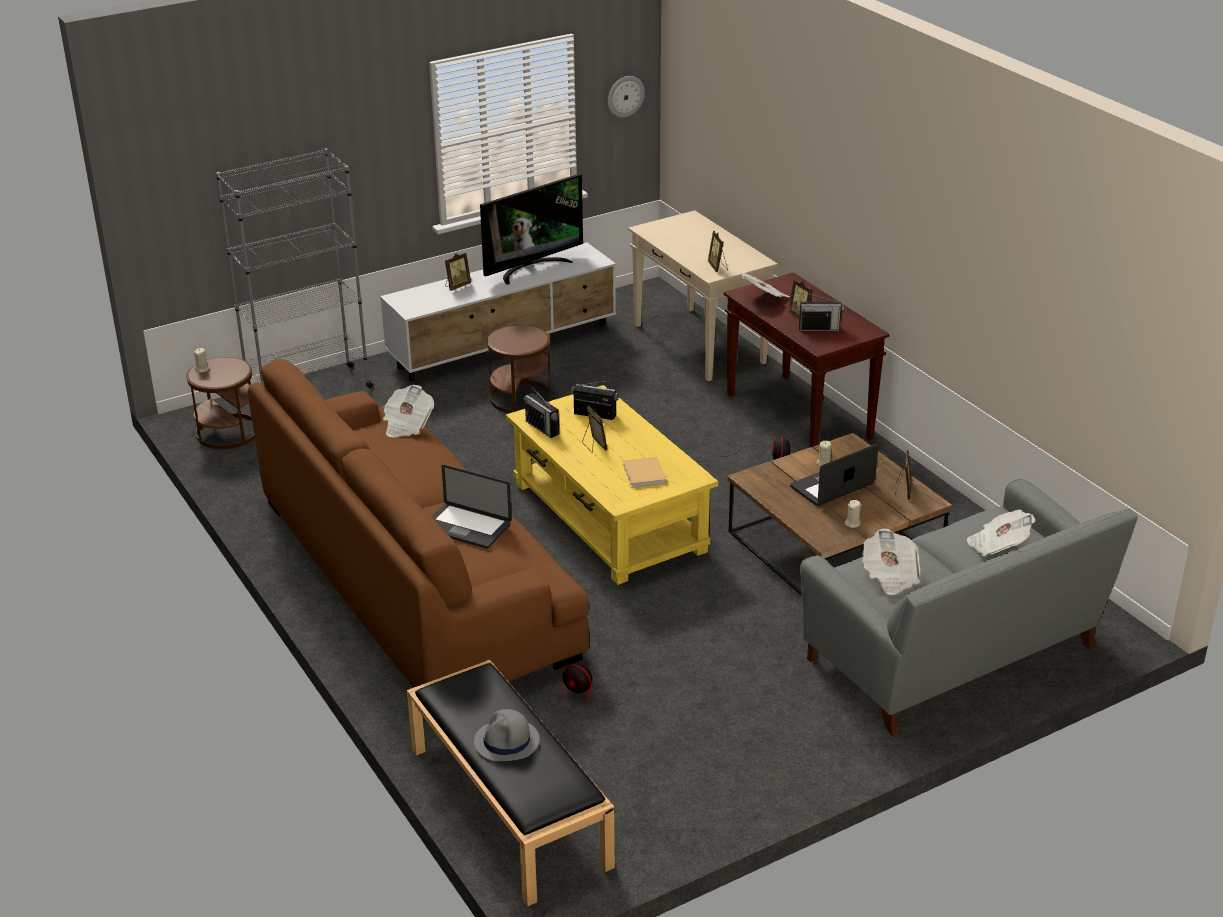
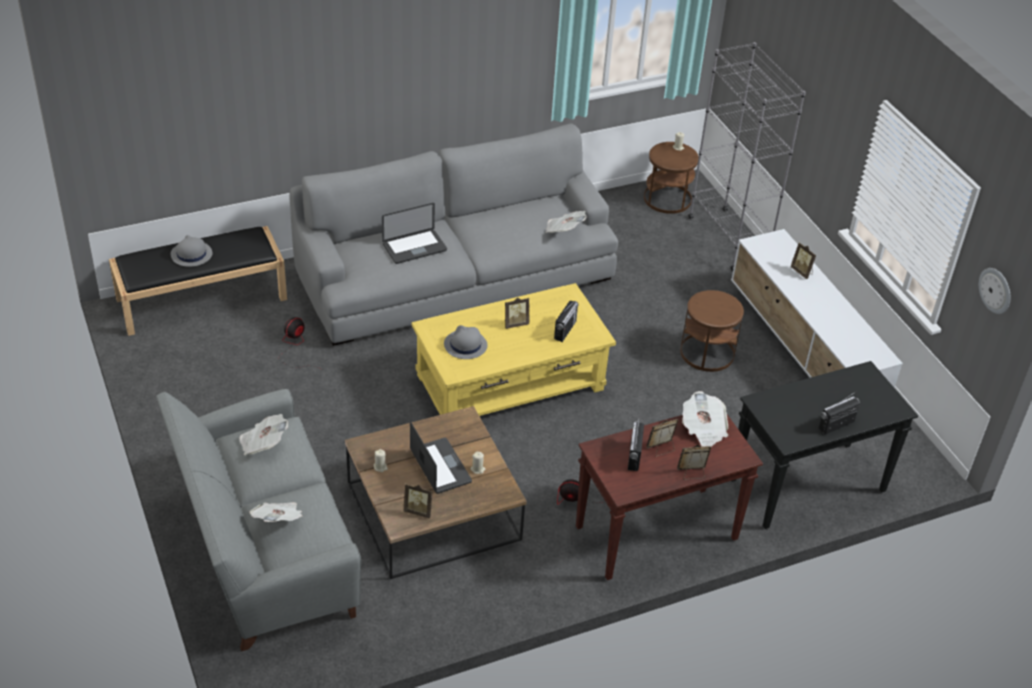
camera: 95 degrees right, 10 degrees up
brown sofa [248,359,589,688] -> grey sofa [289,123,618,346]
laptop [431,465,511,549] -> laptop turned 150 degrees counterclockwise [382,203,447,264]
television [480,174,583,285] -> none
radio [524,385,559,438] -> radio moved to [818,392,860,434]
beige book [623,457,667,488] -> grey hat [444,325,488,359]
beige console table [628,210,778,382] -> black console table [732,361,918,529]
picture frame [708,231,728,272] -> picture frame moved to [677,445,711,480]

